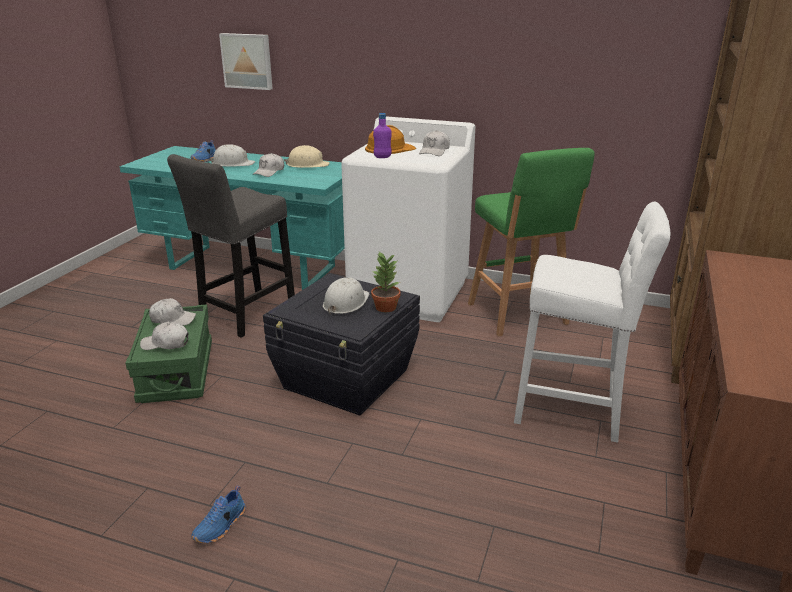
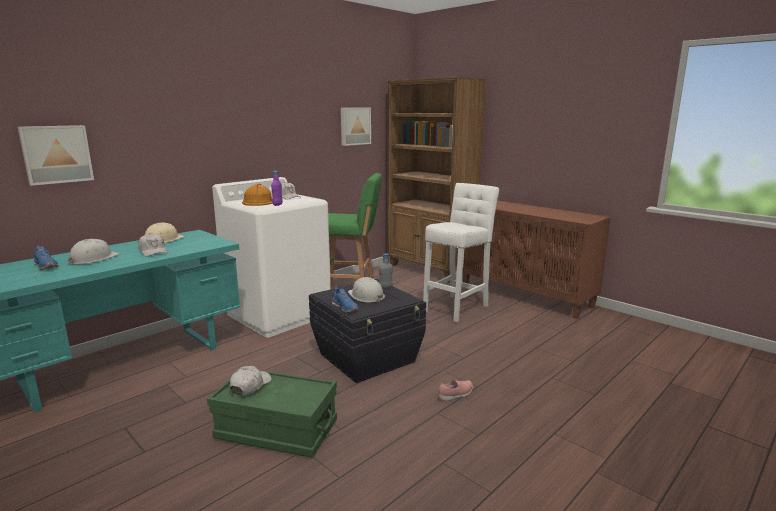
camera: 65 degrees left, 10 degrees down
white cap [140,322,189,350] -> none
grey stool [167,154,295,338] -> none
blue shoe [192,486,246,544] -> blue shoe moved to [332,286,359,313]
potted plant [371,252,401,312] -> grey bottle [379,253,393,289]
none -> picture [341,108,371,146]
none -> pink shoe [439,380,473,401]

